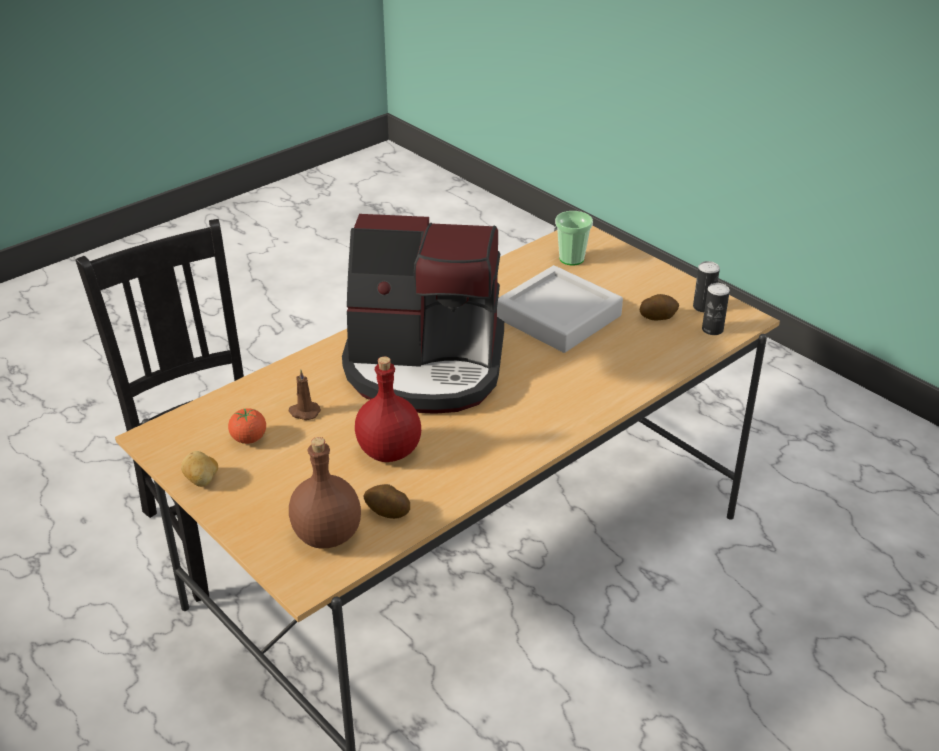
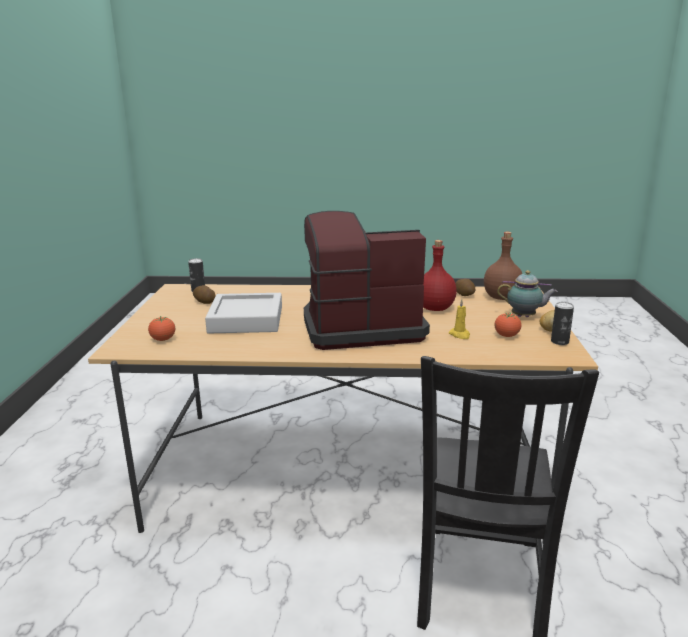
camera: 135 degrees left, 15 degrees down
brown candle [289,369,321,420] -> yellow candle [449,299,470,339]
coffee machine [342,214,504,414] -> coffee machine turned 60 degrees counterclockwise [304,211,430,350]
cup [555,211,593,266] -> tomato [148,316,175,341]
can [693,261,720,312] -> can moved to [551,302,574,345]
none -> teapot [497,270,558,317]

